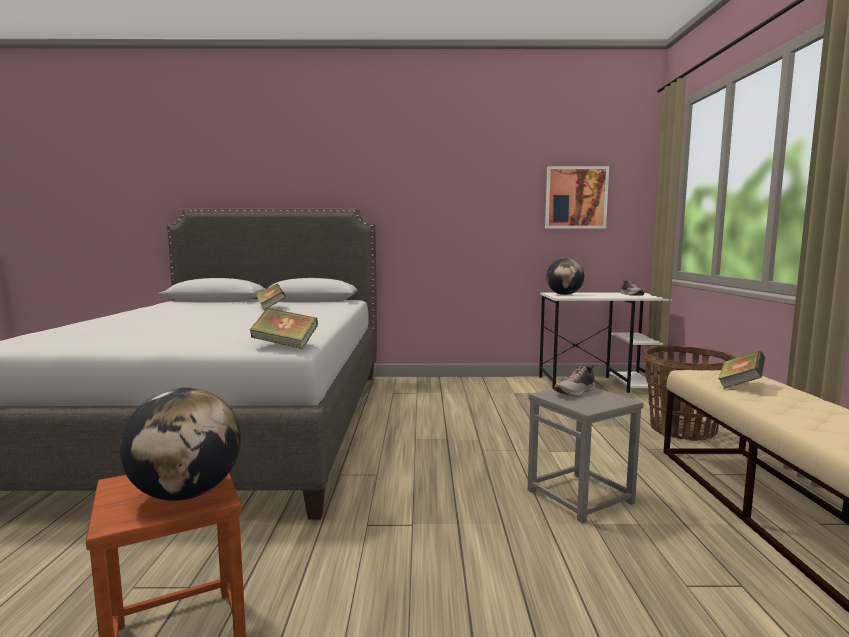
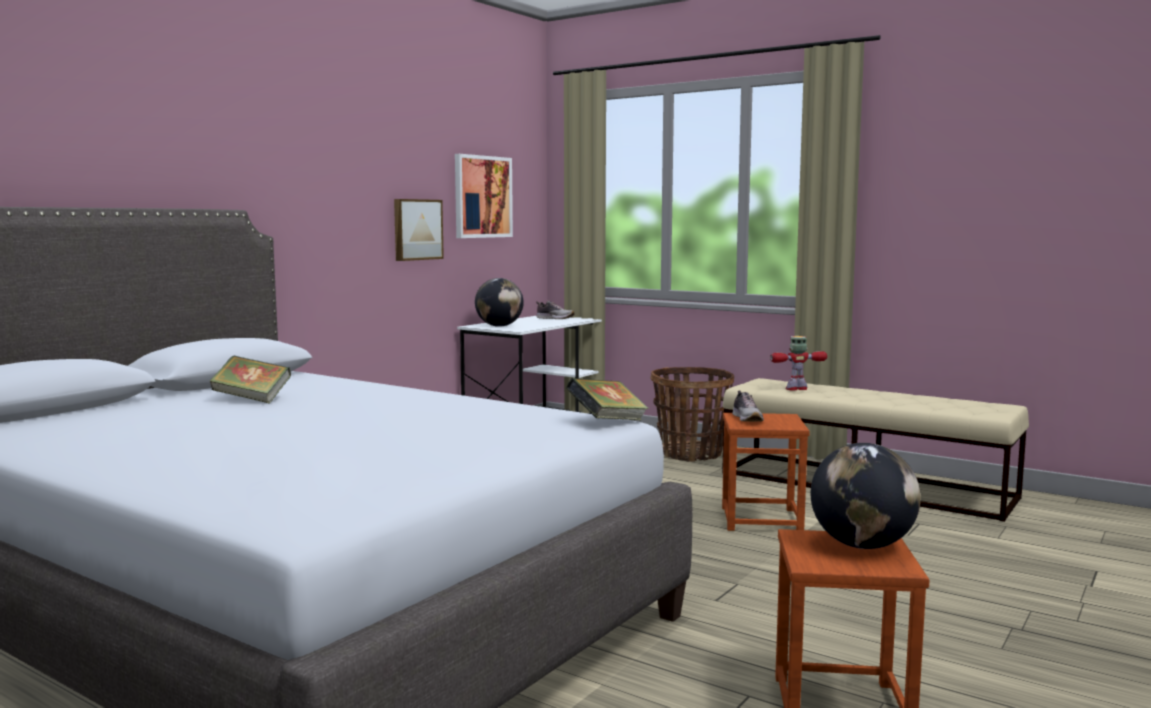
camera: 55 degrees left, 0 degrees up
grey stool [528,388,644,524] -> brown stool [722,413,810,531]
book [718,351,765,389] -> toy robot [770,336,827,391]
none -> picture [394,199,444,261]

